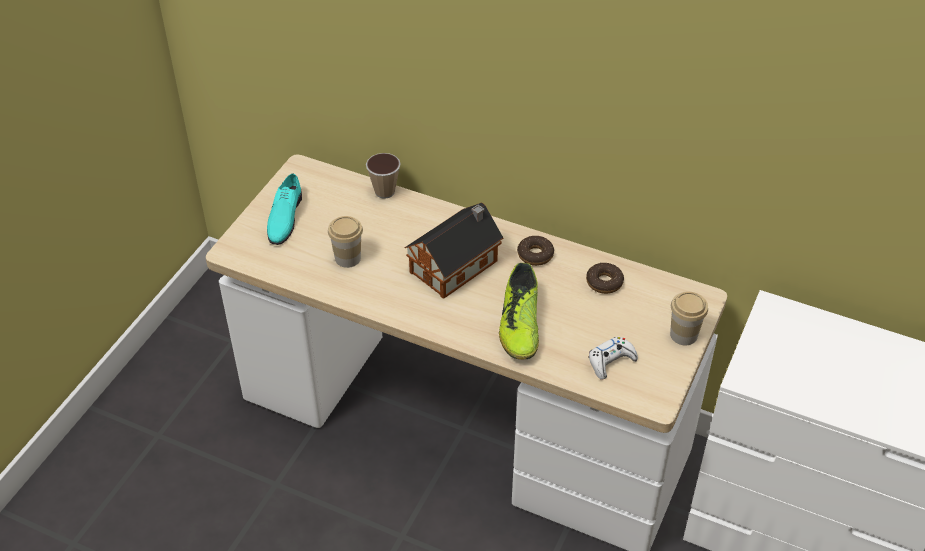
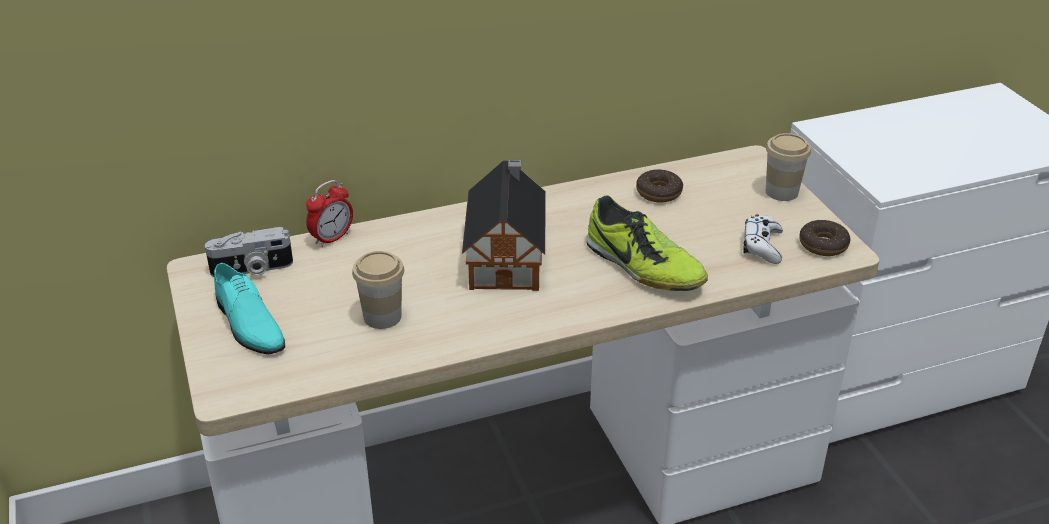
camera: 45 degrees left, 10 degrees down
cup [366,153,401,199] -> alarm clock [306,180,353,247]
donut [517,236,554,266] -> donut moved to [799,220,851,256]
none -> camera [205,227,293,277]

